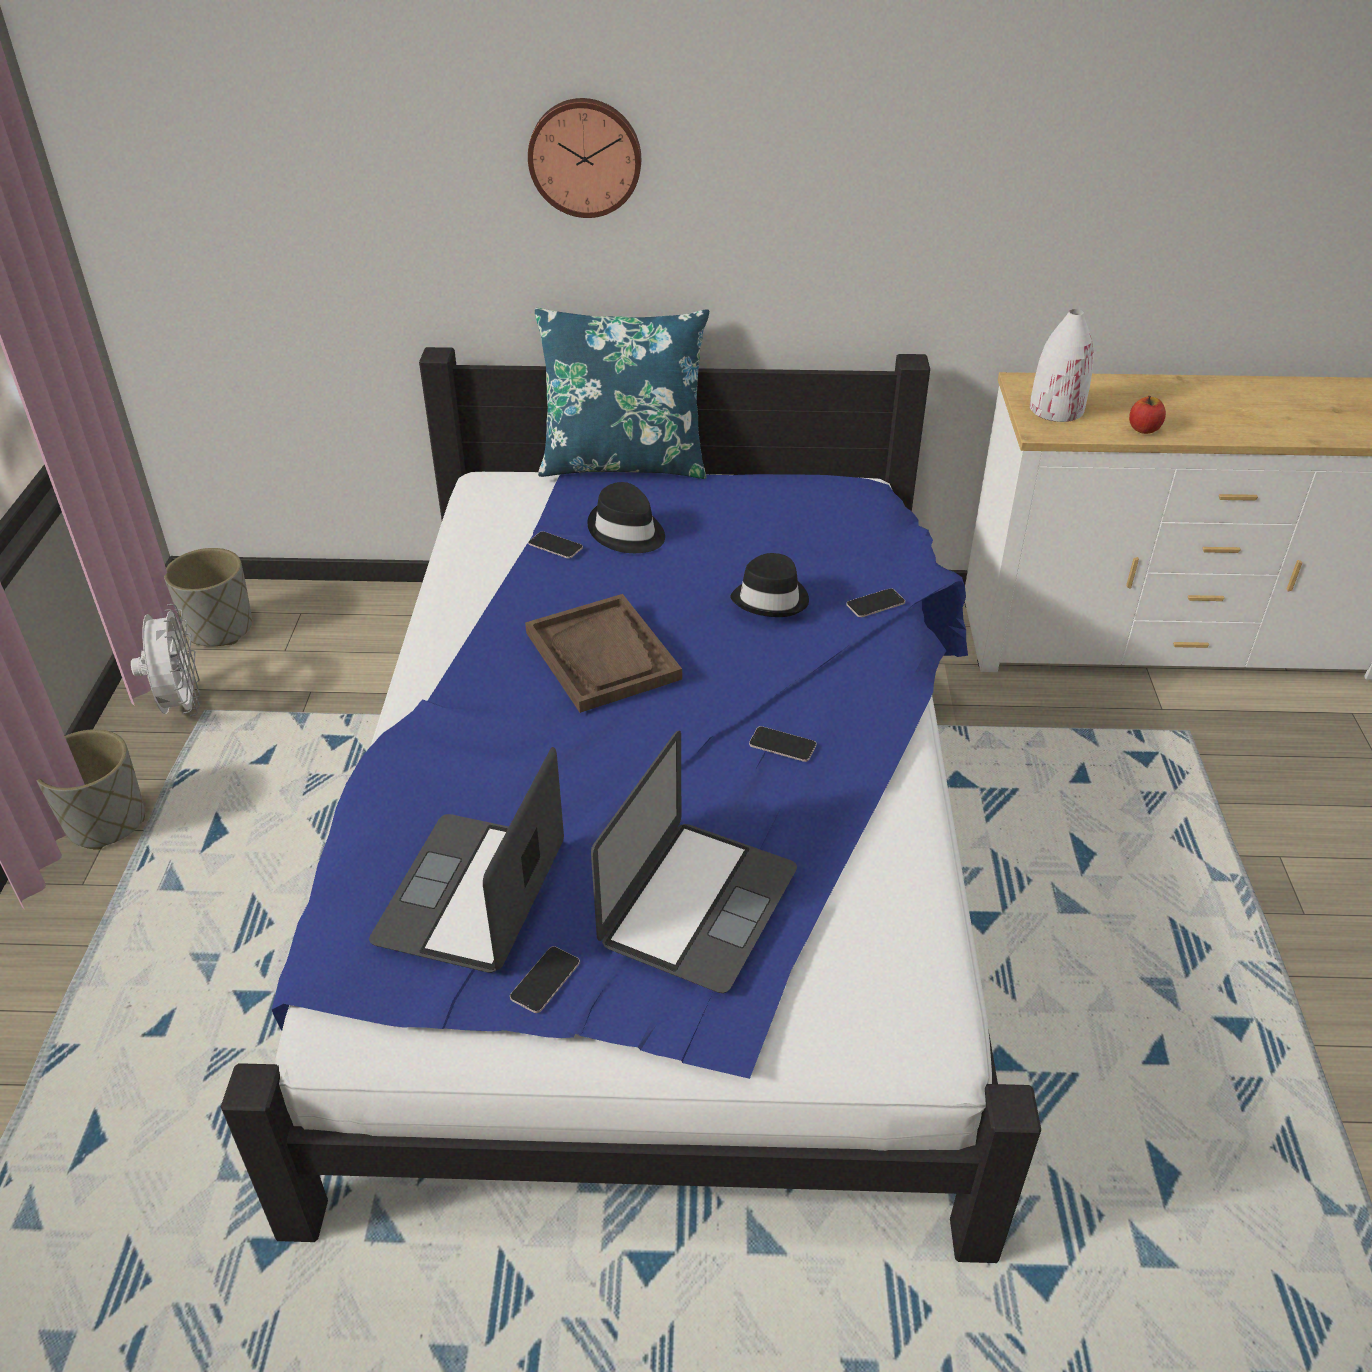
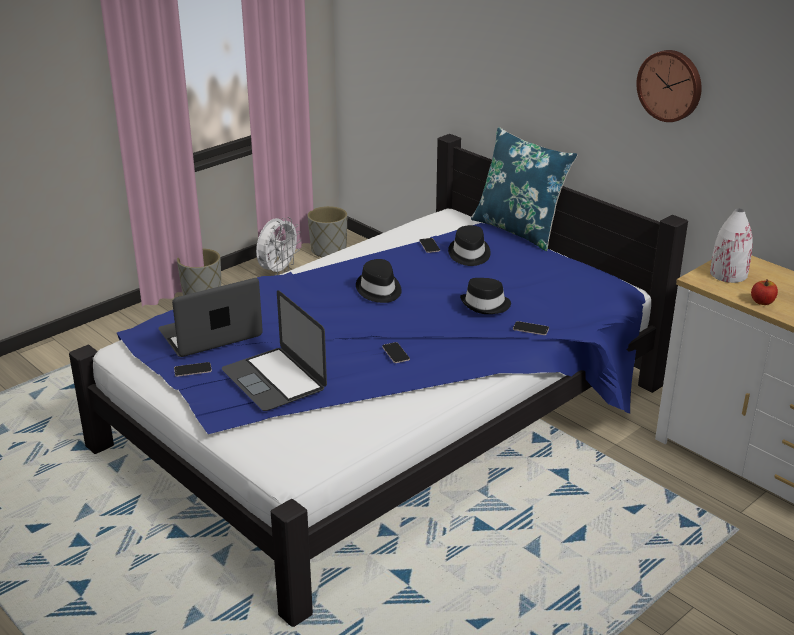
camera: 45 degrees right, 10 degrees down
brown tray [525,594,682,713] -> black hat [356,259,402,303]
wall clock [528,98,641,218] -> wall clock moved to [636,50,702,122]
laptop [591,731,797,993] -> laptop turned 75 degrees clockwise [222,290,327,411]

